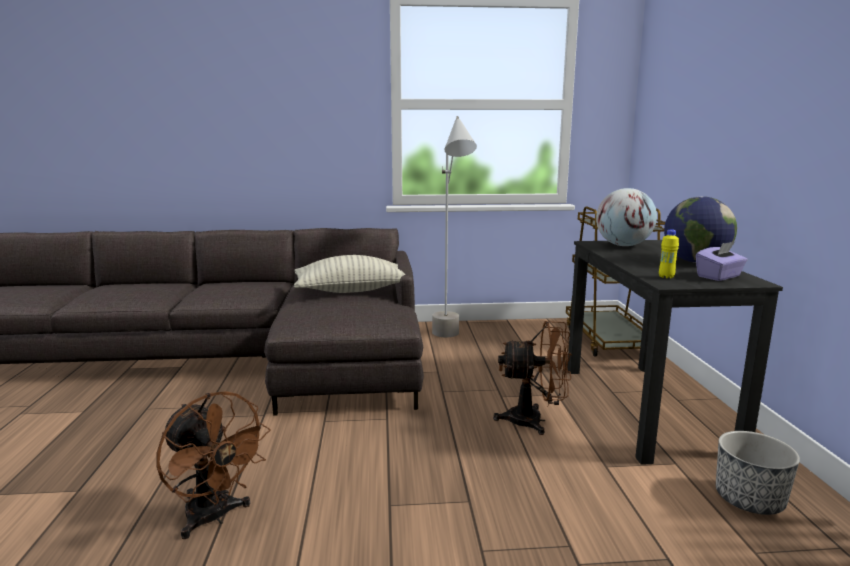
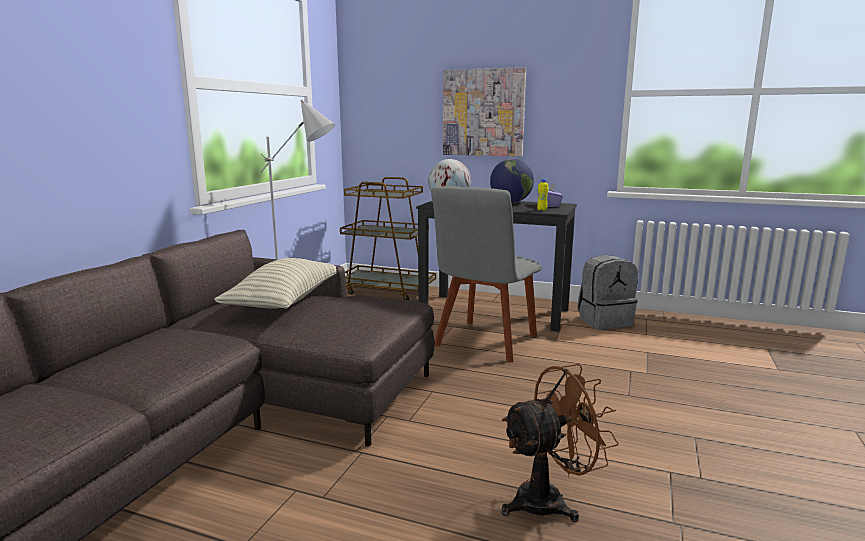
camera: 65 degrees left, 0 degrees up
brown fan [493,321,572,435] -> grey chair [431,186,542,362]
planter [716,431,800,515] -> grey backpack [577,255,638,330]
none -> picture [443,67,526,156]

